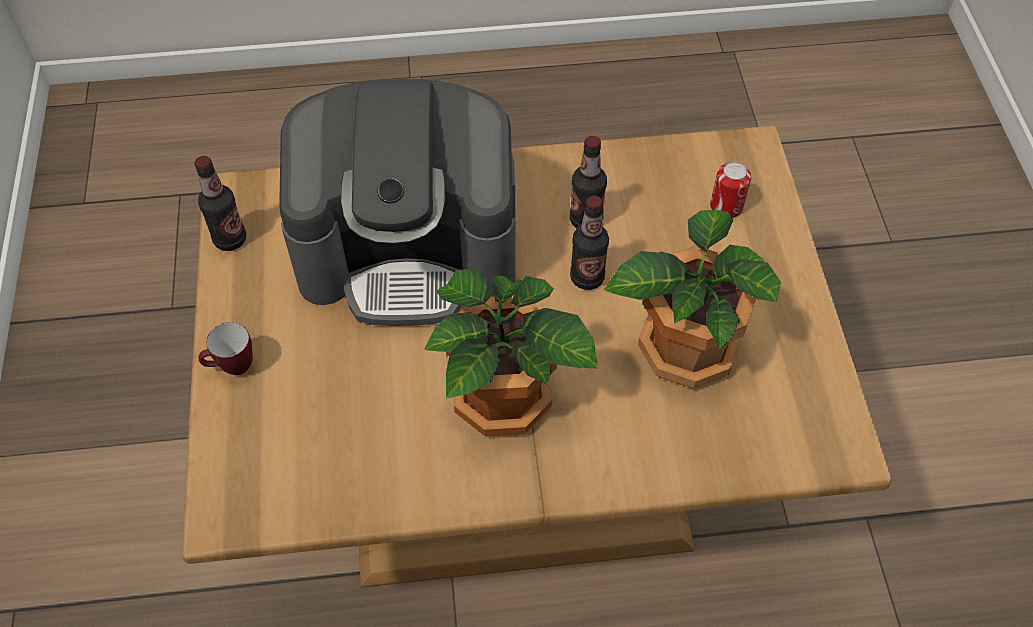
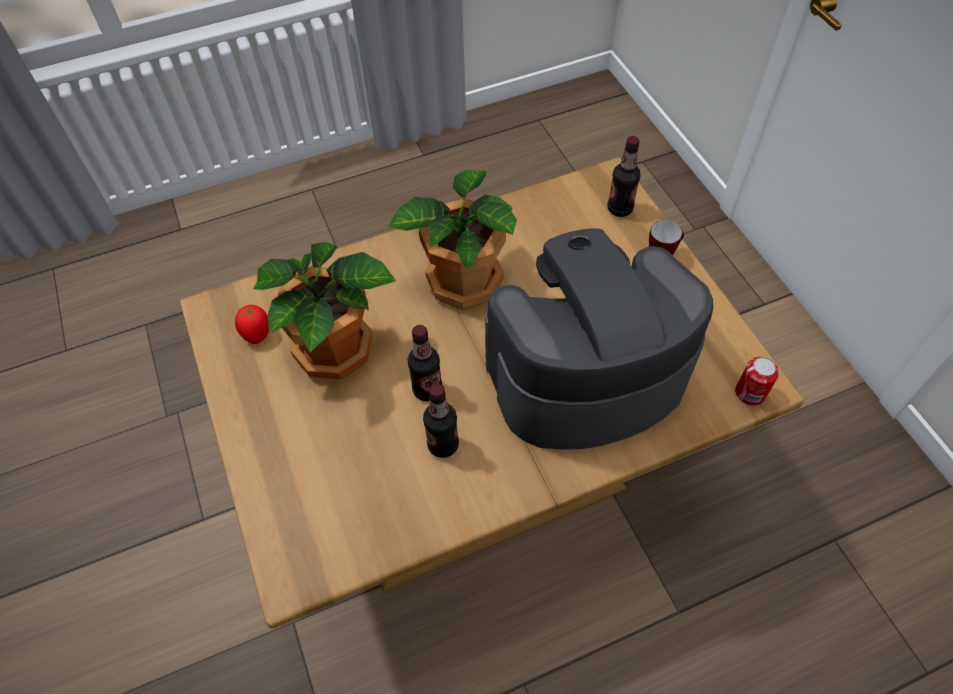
camera: 165 degrees right, 0 degrees up
bottle [195,156,246,251] -> bottle moved to [607,136,641,217]
can [710,161,751,218] -> can moved to [735,357,779,405]
none -> tomato [235,305,269,344]

